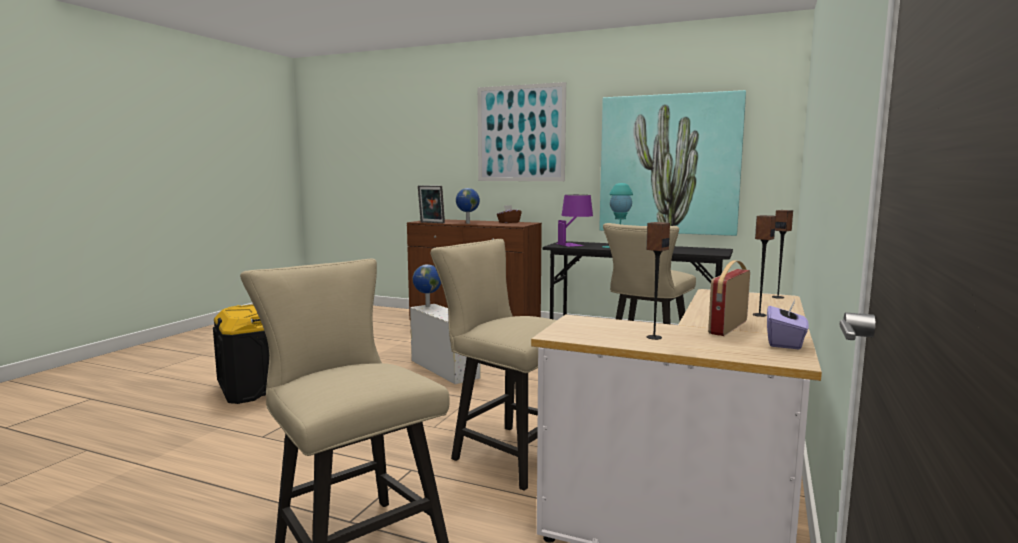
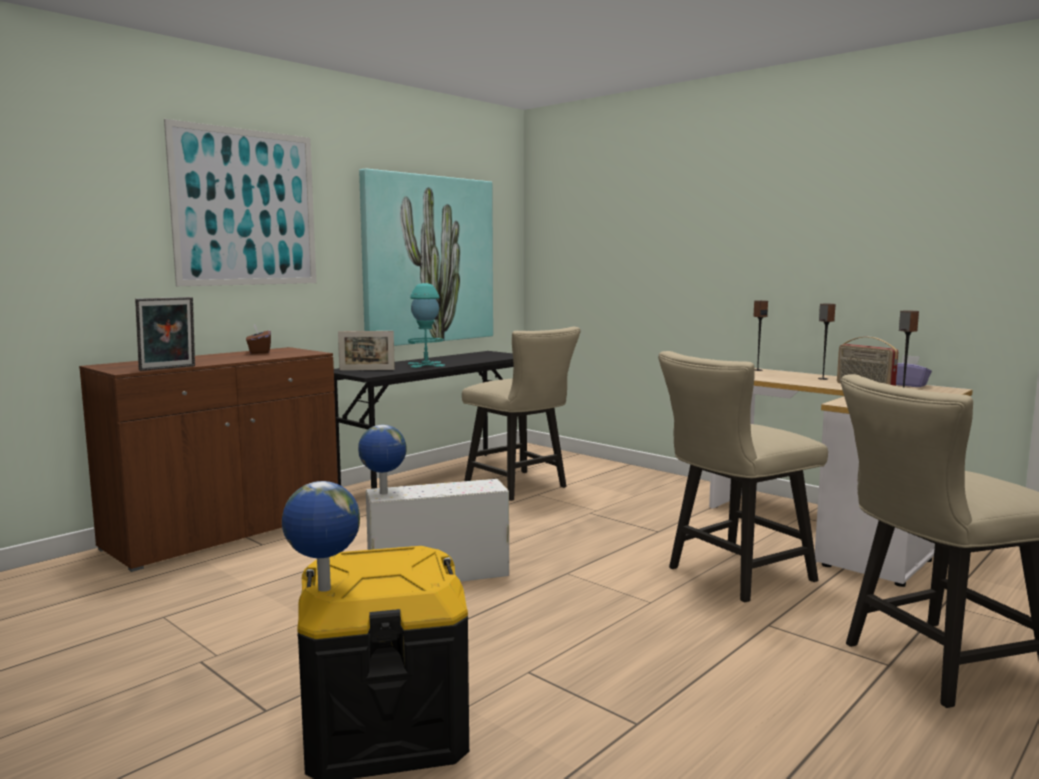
camera: 70 degrees left, 0 degrees up
globe [456,188,480,224] -> globe moved to [282,481,360,592]
purple table lamp [556,195,593,247] -> picture frame [338,331,395,371]

